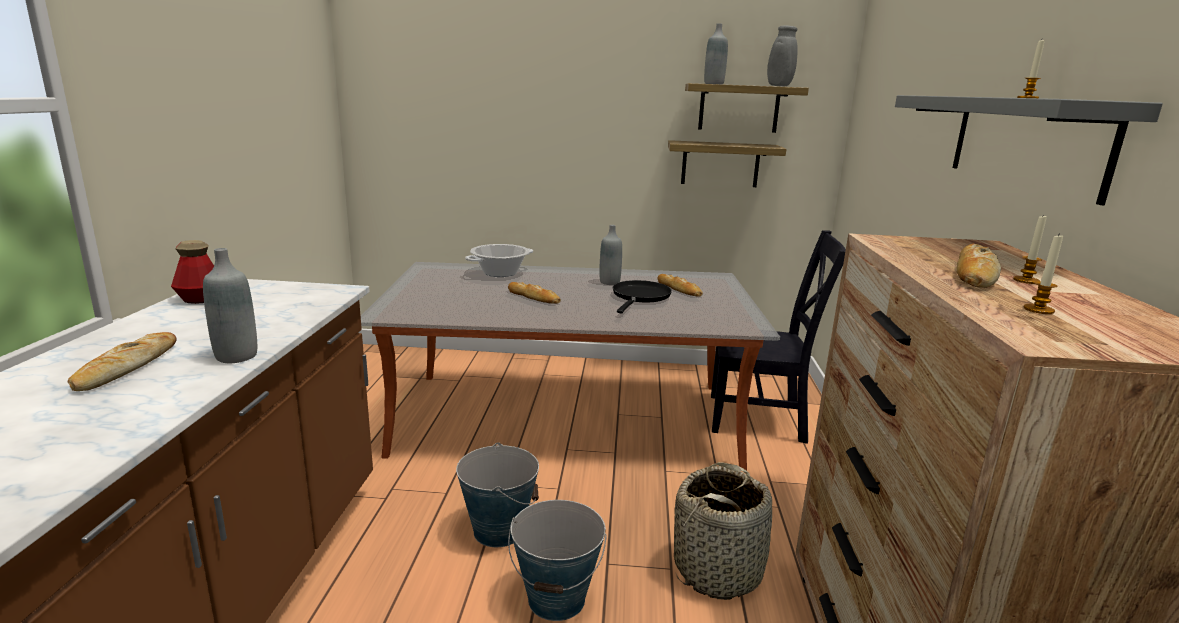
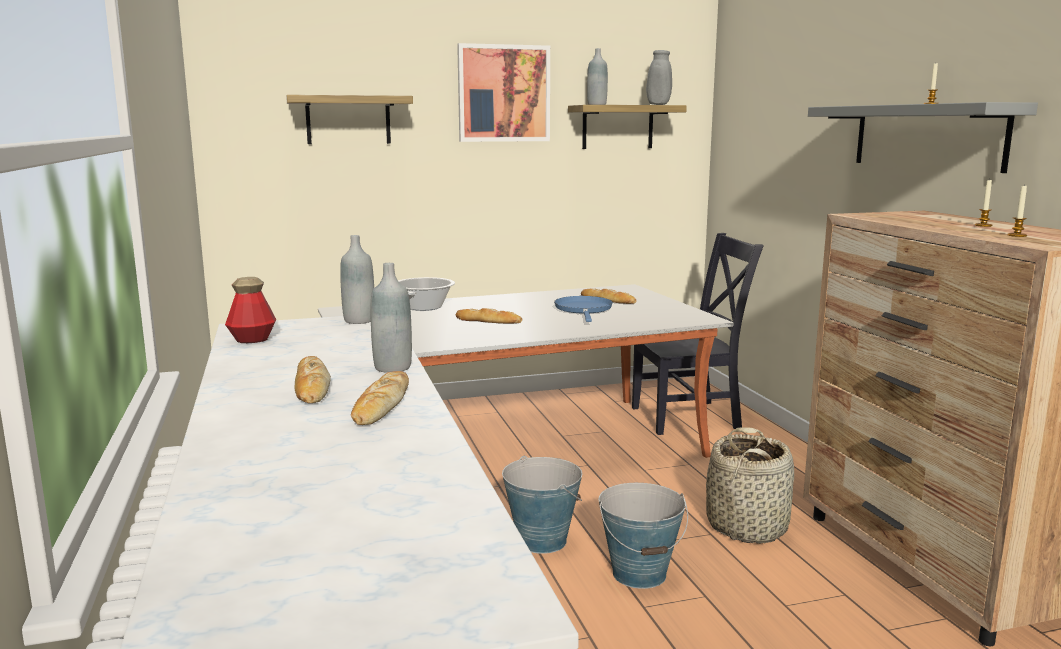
camera: 20 degrees left, 5 degrees down
grey bottle [599,225,622,285] -> grey bottle moved to [340,235,374,324]
black frying pan [613,280,672,313] -> blue frying pan [554,296,613,322]
shelf [668,140,787,187] -> shelf moved to [286,95,413,144]
bread [957,244,1001,288] -> bread moved to [351,371,409,425]
none -> picture [457,43,550,142]

